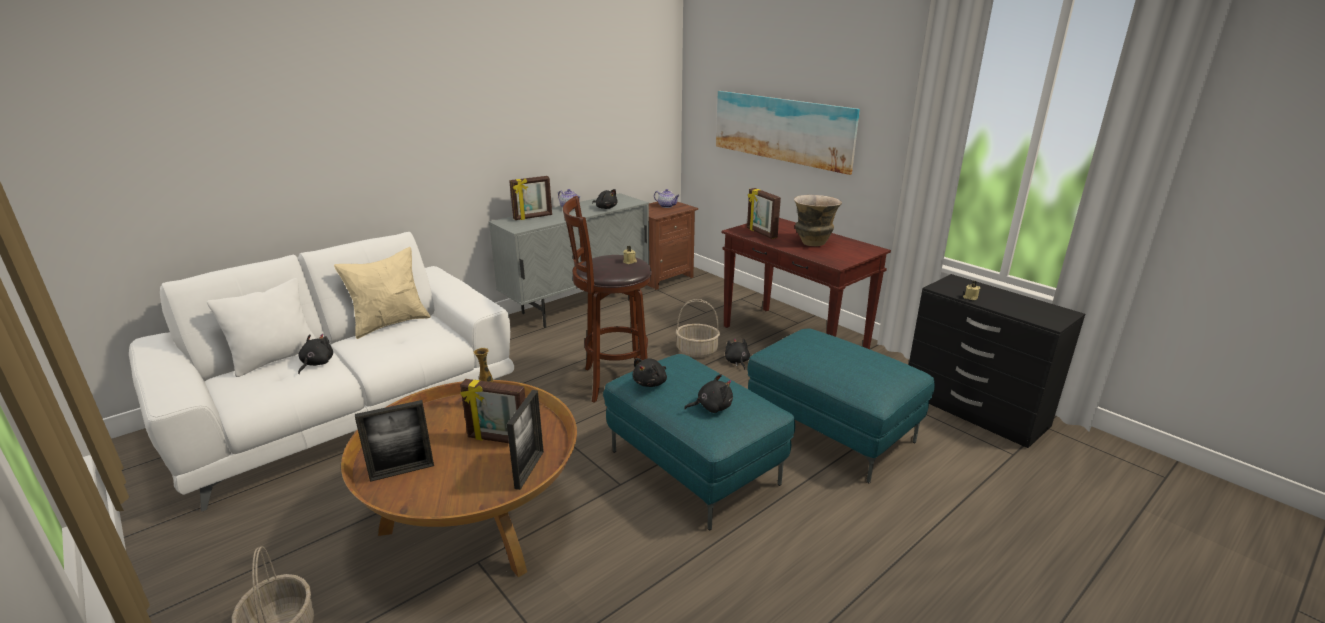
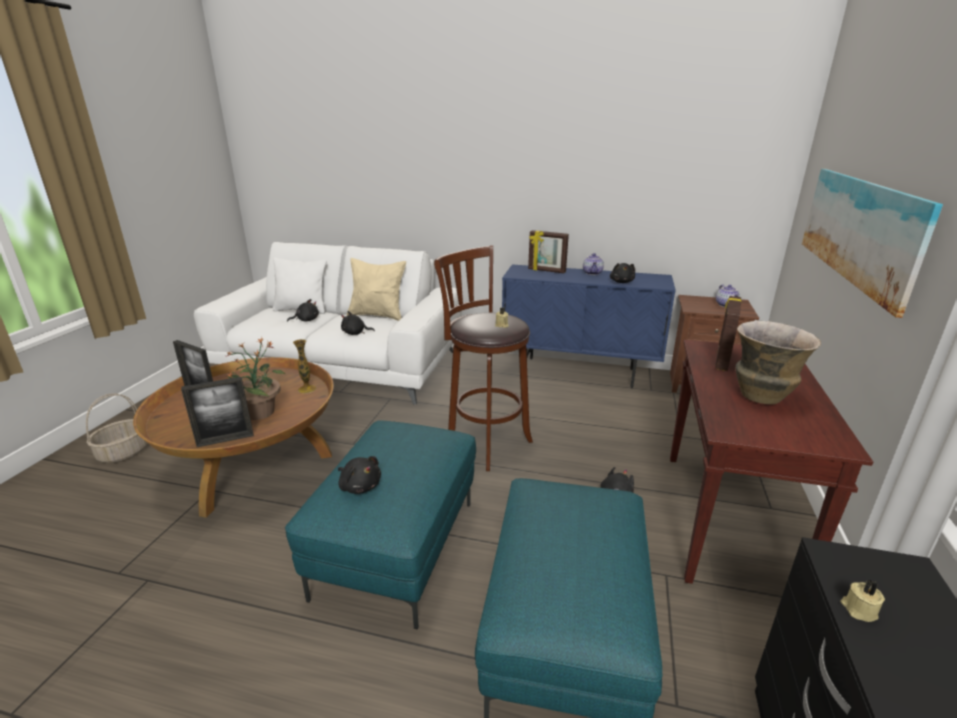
camera: 55 degrees right, 0 degrees up
picture frame [460,379,525,443] -> potted plant [226,337,285,420]
grey cabinet [489,193,649,328] -> blue cabinet [502,264,676,388]
black plush toy [633,358,667,387] -> black plush toy moved to [341,311,375,335]
basket [676,299,720,358] -> none

